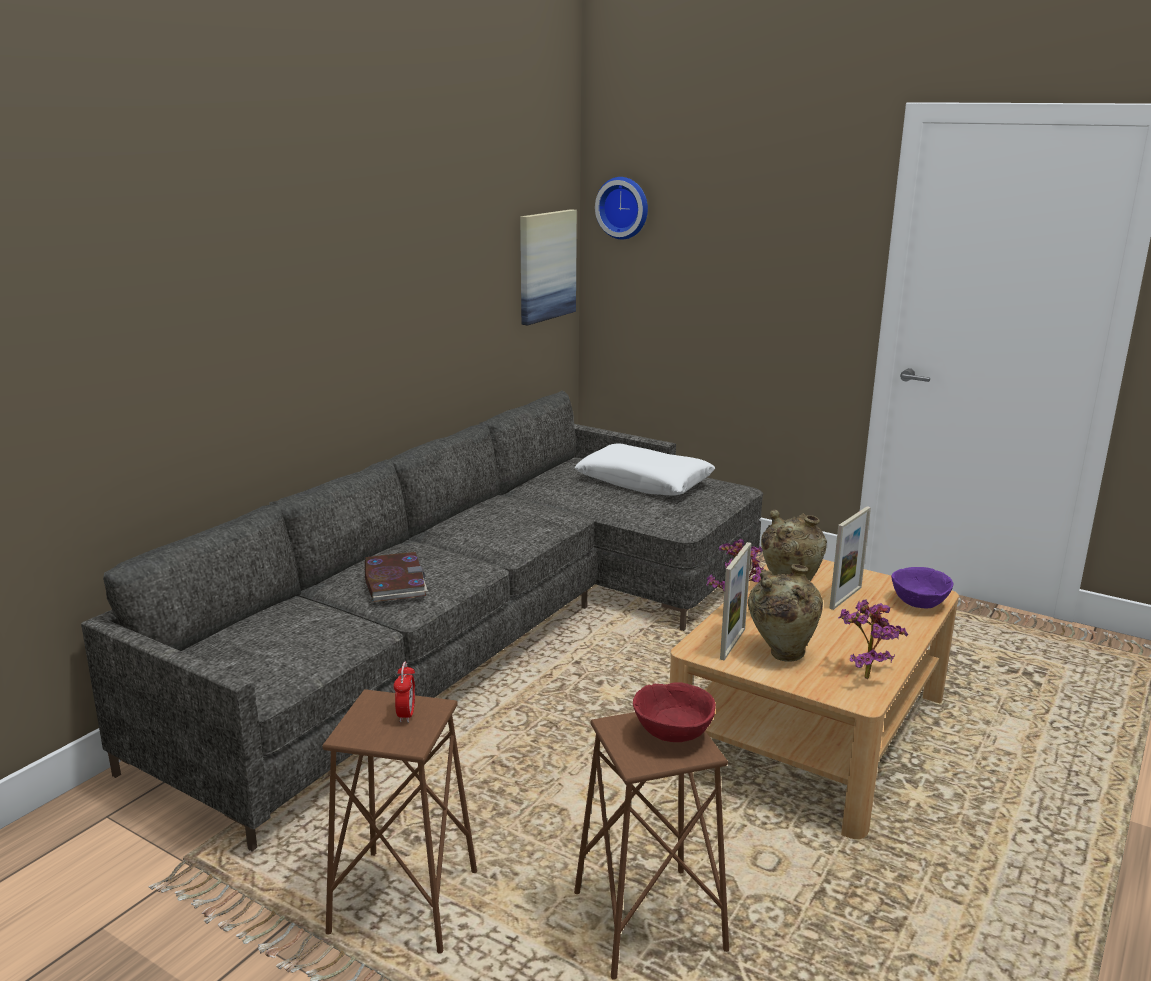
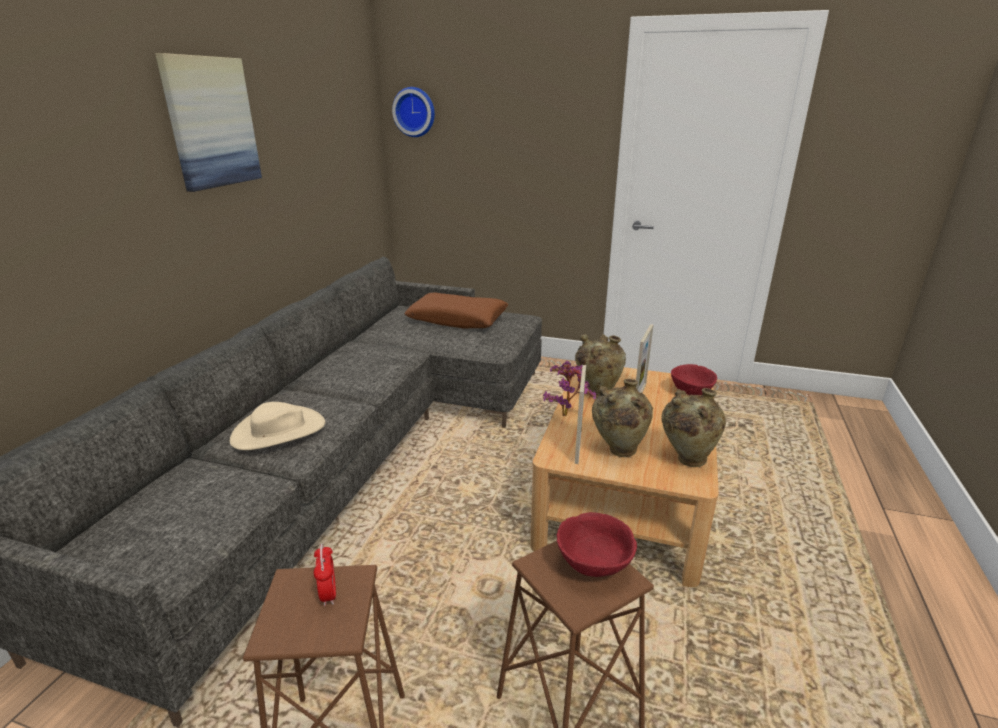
camera: 15 degrees left, 5 degrees up
book [365,552,428,602] -> beige hat [230,402,325,450]
picture [520,209,577,326] -> picture moved to [155,53,262,192]
white pillow [575,443,715,496] -> brown pillow [404,293,509,328]
potted plant [838,599,908,679] -> beige vase [661,388,726,467]
purple bowl [891,567,953,608] -> red bowl [671,364,717,395]

